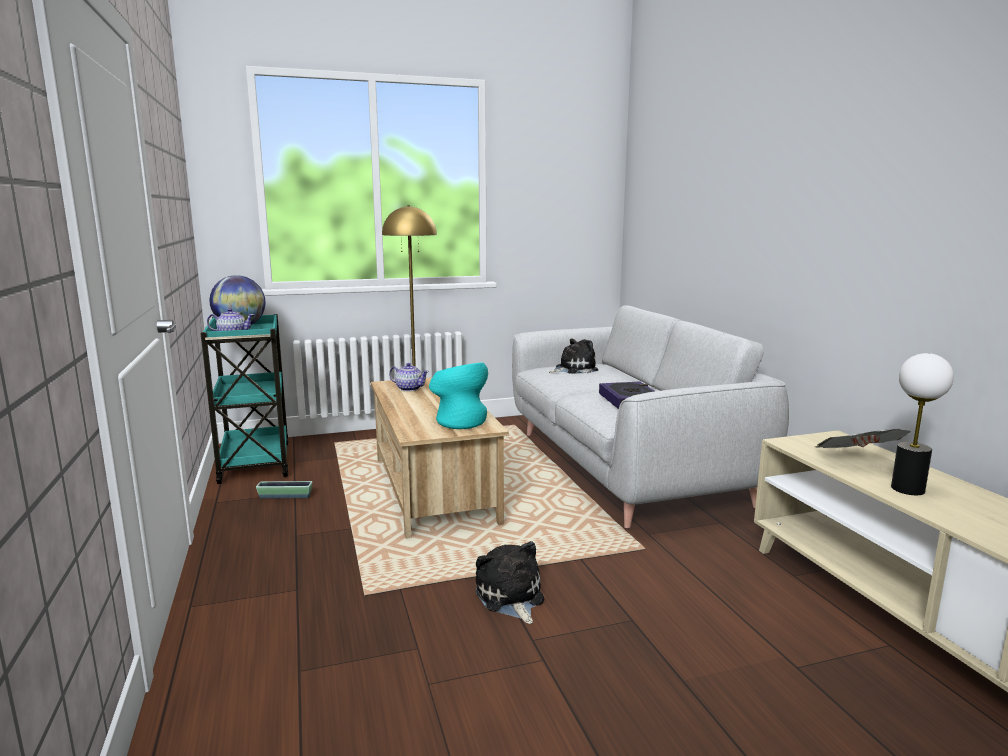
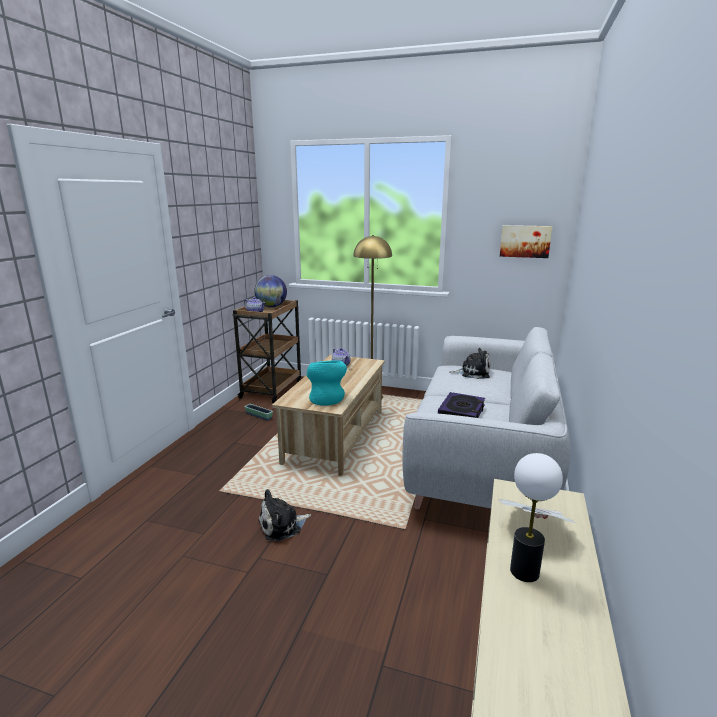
camera: 35 degrees right, 5 degrees up
turquoise cart [201,314,289,484] -> brown cart [232,300,301,403]
plush toy [476,541,544,624] -> plush toy turned 135 degrees counterclockwise [258,489,311,541]
none -> picture [500,225,552,258]

